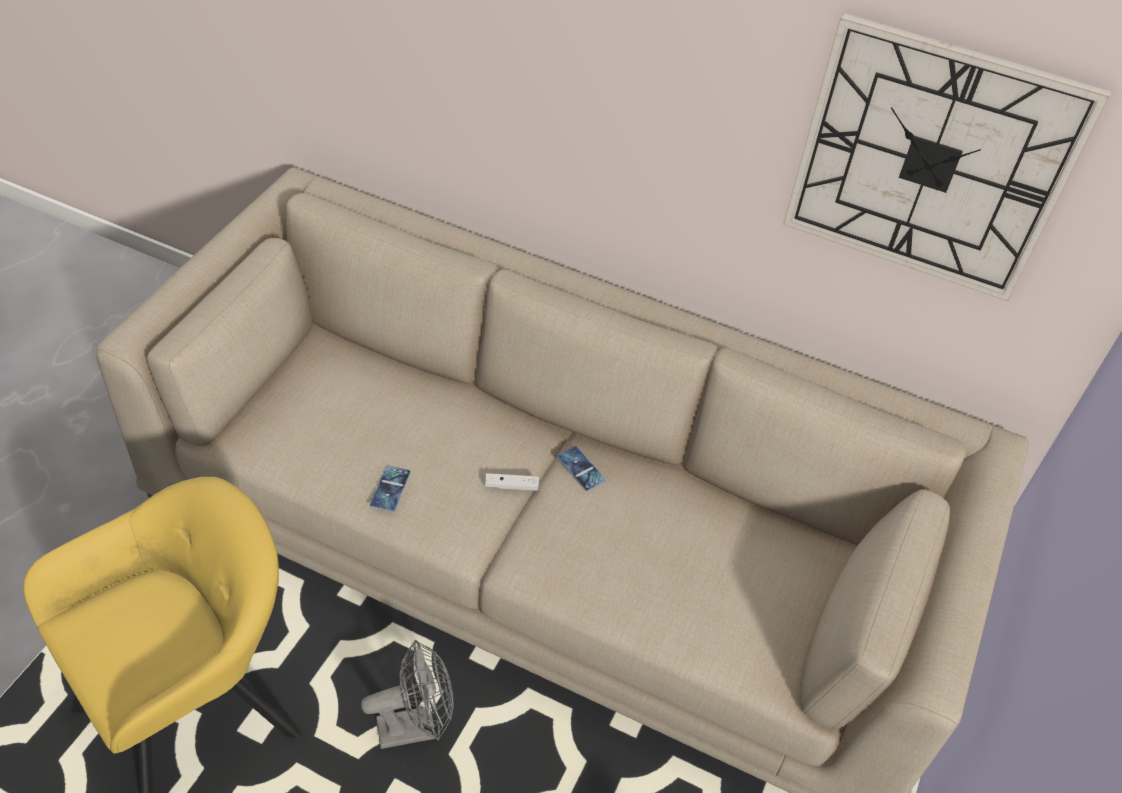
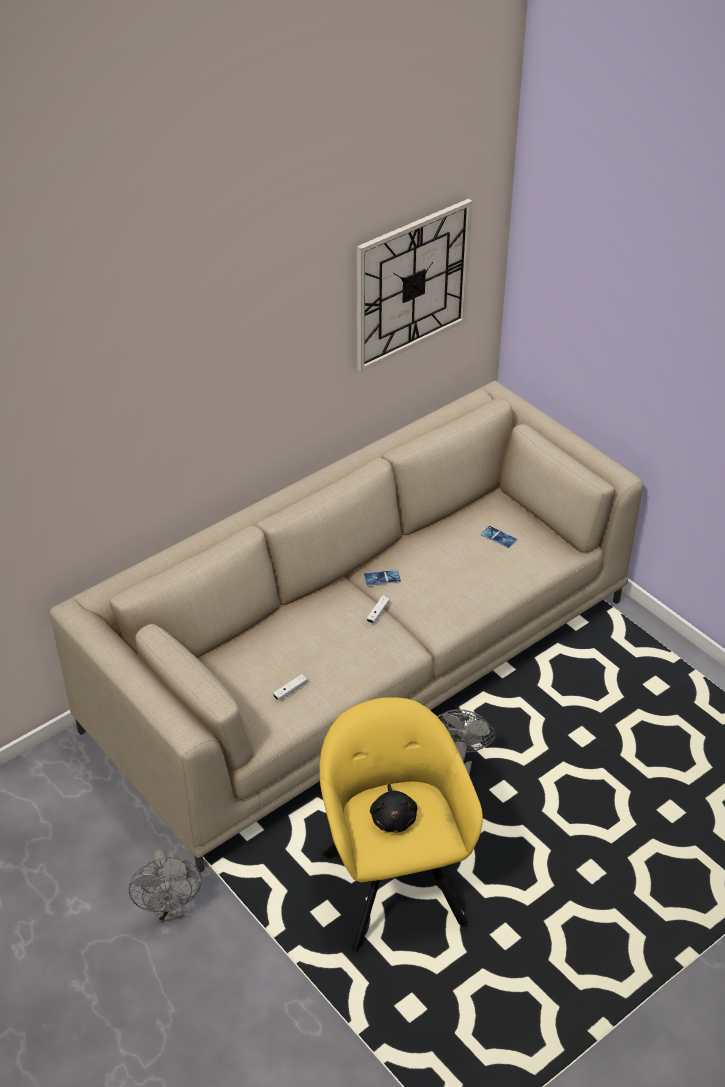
camera: 60 degrees left, 5 degrees down
phone [370,465,411,512] -> phone moved to [481,526,517,548]
none -> grey fan [129,849,202,923]
none -> white game controller [273,674,307,701]
none -> black plush toy [370,784,417,833]

